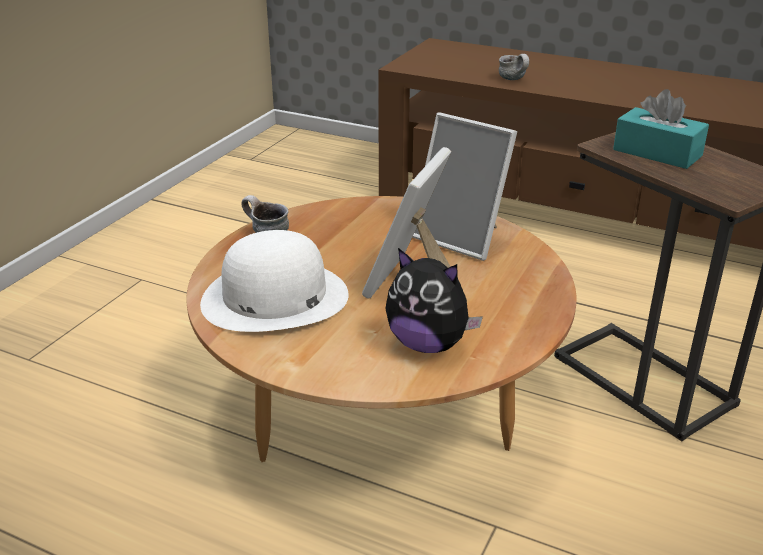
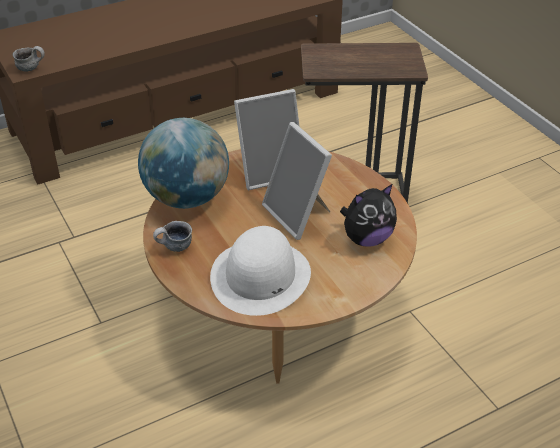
camera: 55 degrees left, 10 degrees up
mug [499,54,529,80] -> mug moved to [13,46,45,71]
turquoise tissue box [613,89,709,169] -> none
none -> globe [138,118,229,209]

